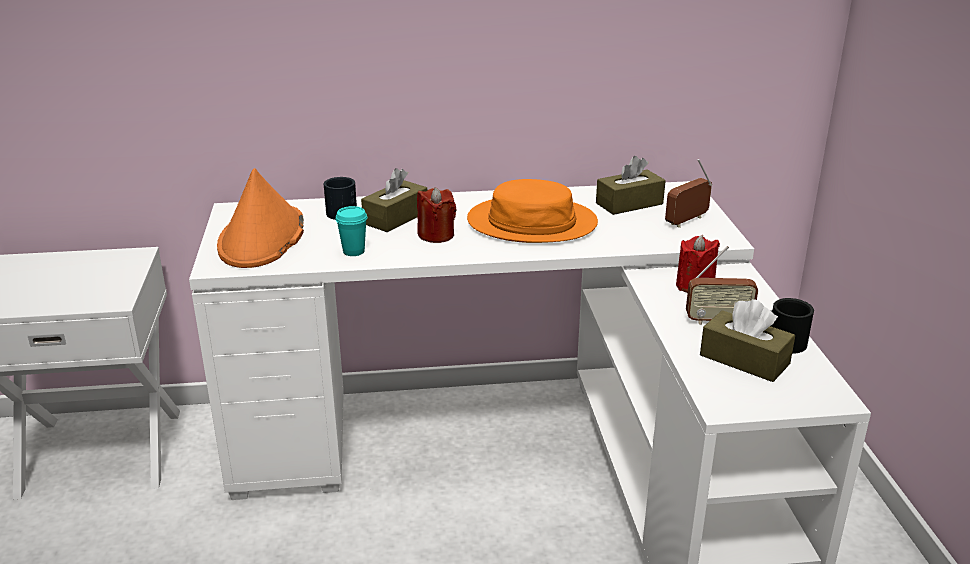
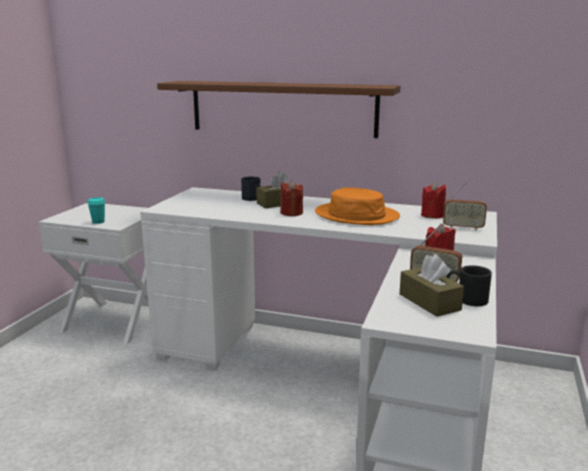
camera: 25 degrees right, 10 degrees down
orange hat [217,168,304,268] -> none
turquoise cup [335,206,367,256] -> turquoise cup moved to [87,197,105,224]
brown tissue box [596,156,666,215] -> red candle [421,182,446,218]
radio [665,159,712,228] -> radio turned 150 degrees counterclockwise [443,179,487,230]
none -> brown shelf [157,81,400,138]

